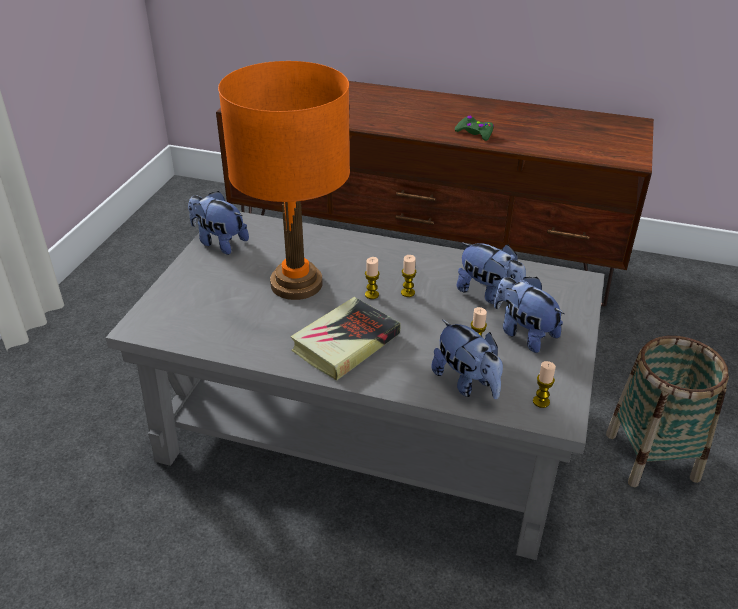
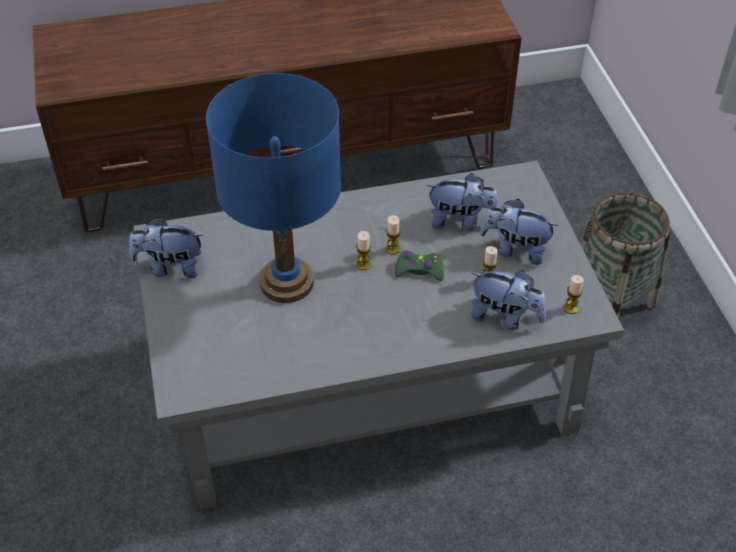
camera: 30 degrees left, 10 degrees up
orange table lamp [218,61,350,300] -> blue table lamp [206,73,341,303]
book [290,297,400,381] -> none
green game controller [455,116,494,141] -> green game controller moved to [394,251,444,281]

